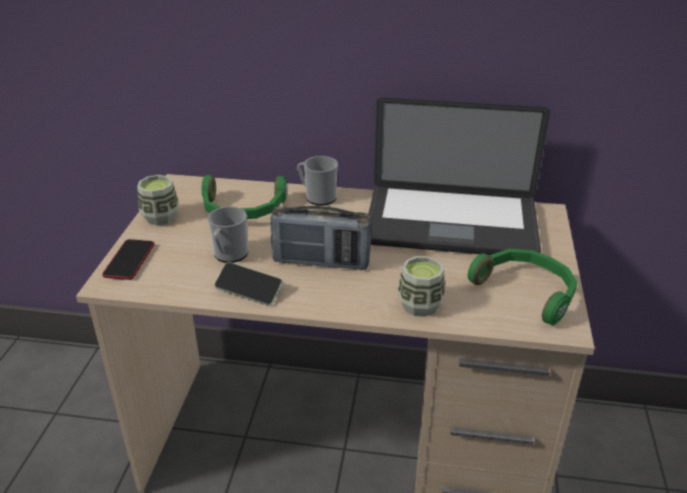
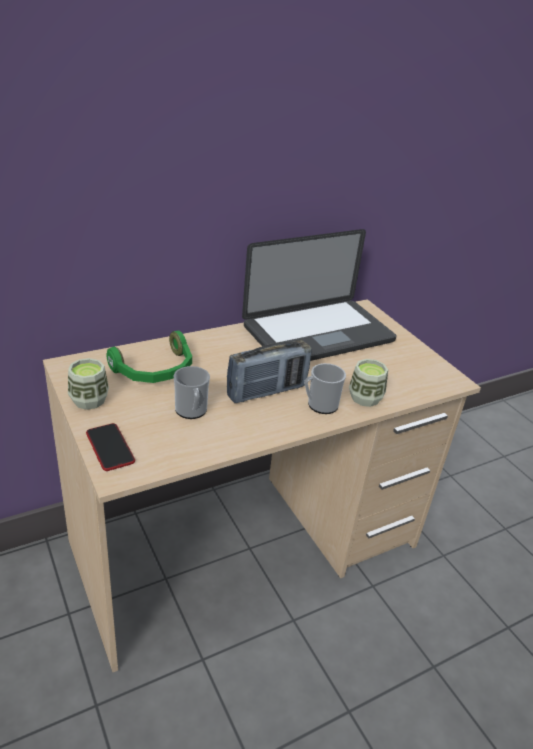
camera: 40 degrees left, 0 degrees up
phone [214,262,283,306] -> none
mug [297,156,338,206] -> mug moved to [304,363,346,414]
green headphones [468,249,578,325] -> none

